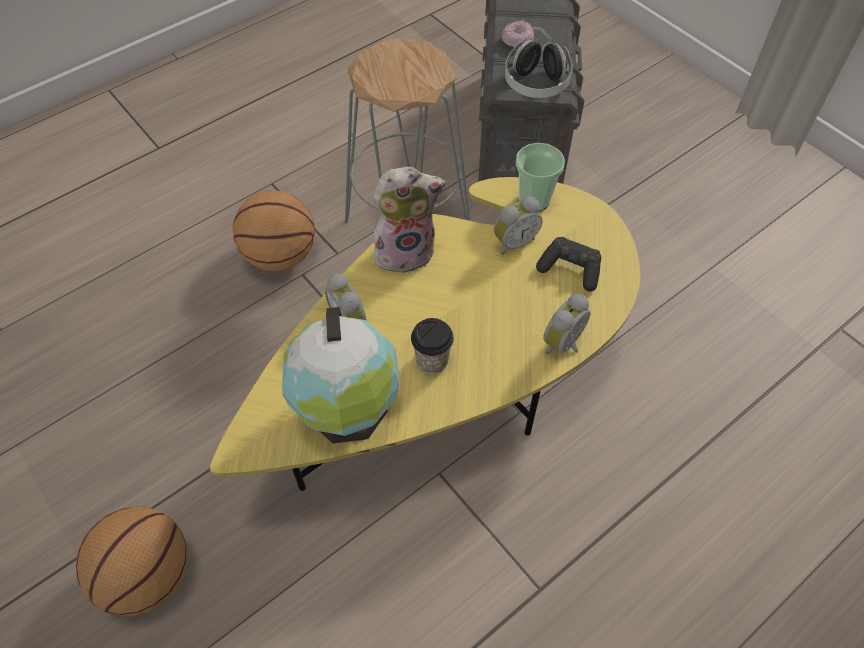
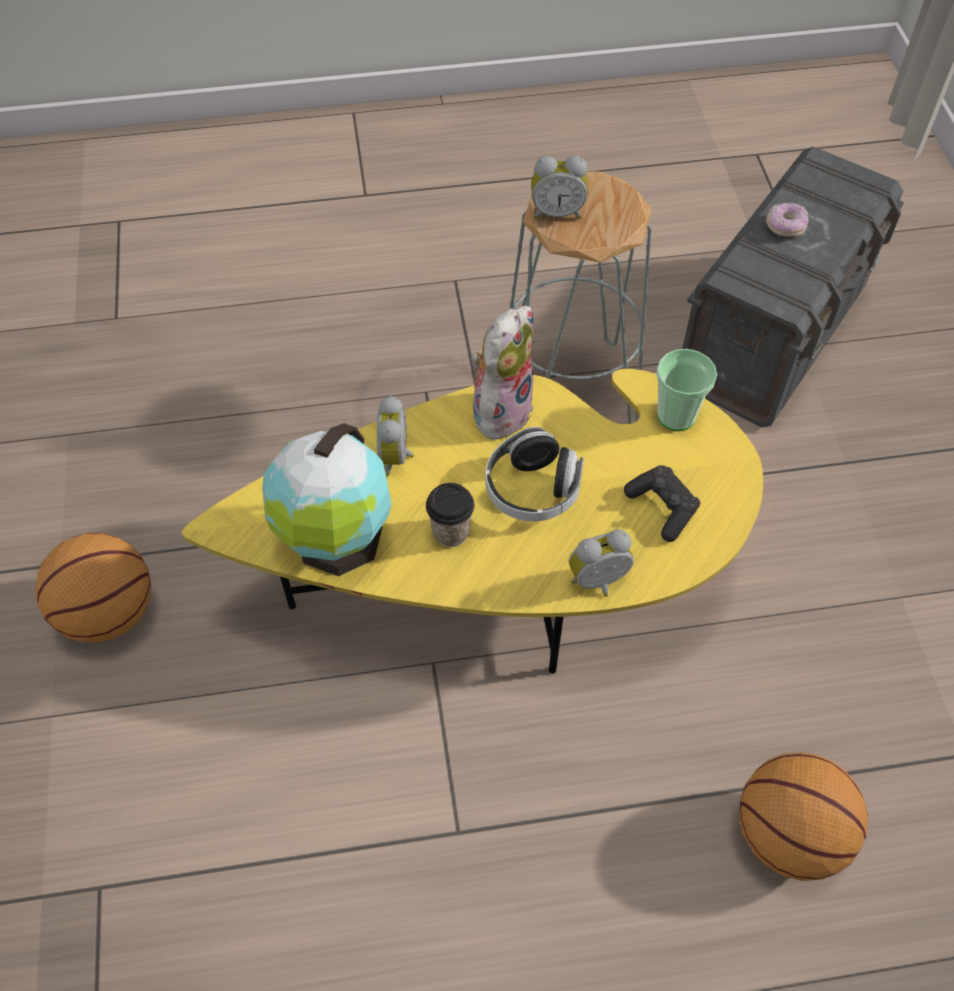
camera: 30 degrees right, 0 degrees up
basketball [233,190,315,272] -> basketball moved to [739,752,868,881]
plush toy [373,167,446,276] -> plush toy turned 75 degrees counterclockwise [471,306,534,442]
alarm clock [494,196,543,255] -> alarm clock moved to [531,156,588,219]
headphones [505,40,573,98] -> headphones moved to [486,427,584,521]

